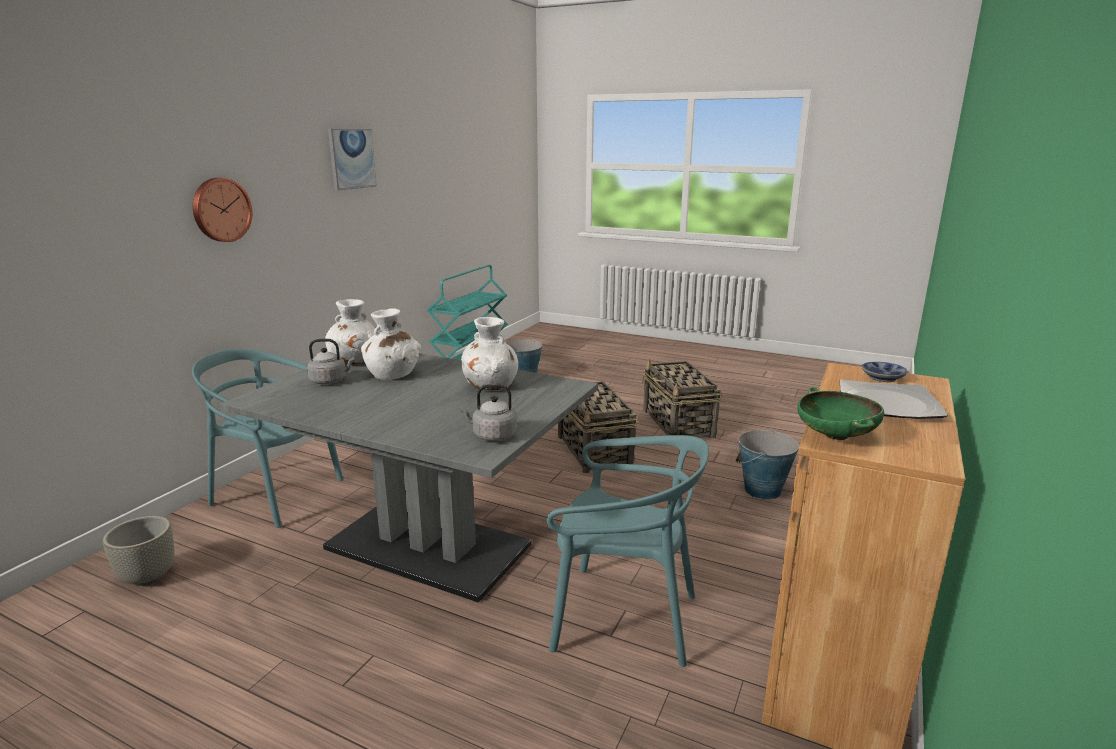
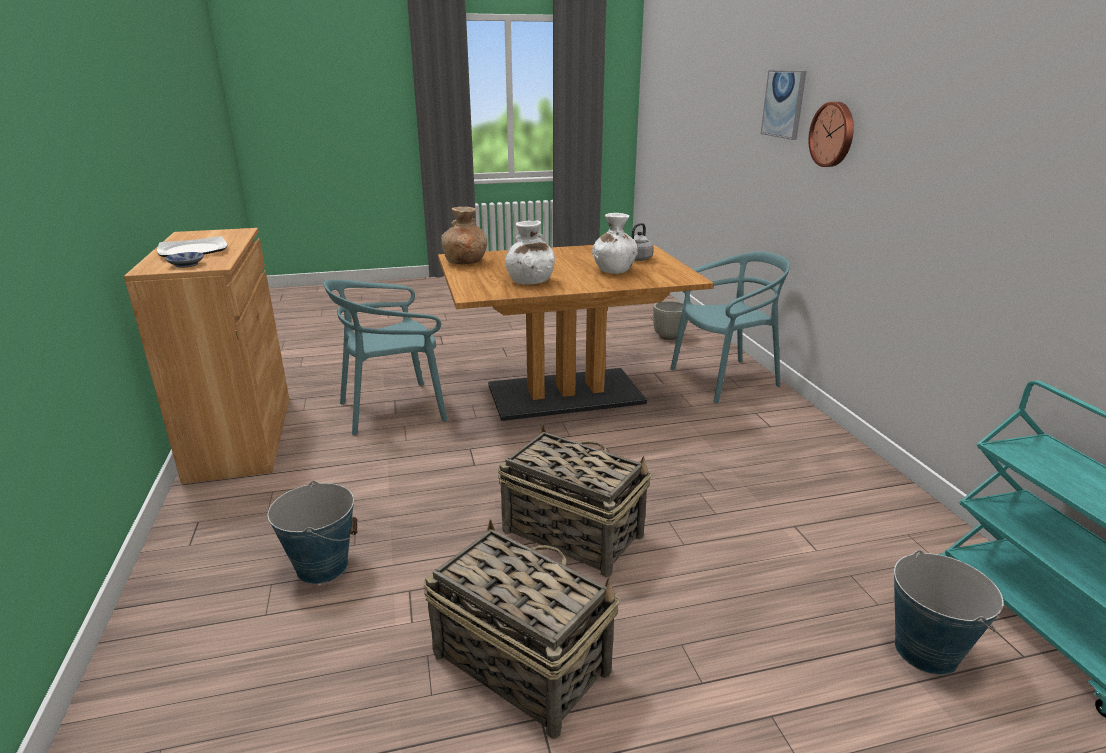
camera: 140 degrees right, 5 degrees up
grey dining table [220,353,598,602] -> brown dining table [438,244,714,421]
white vase [325,299,376,365] -> none
picture [328,129,377,191] -> picture moved to [761,70,806,140]
grey kettle [460,384,517,441] -> brown vase [441,207,487,264]
green bowl [797,387,884,440] -> none

